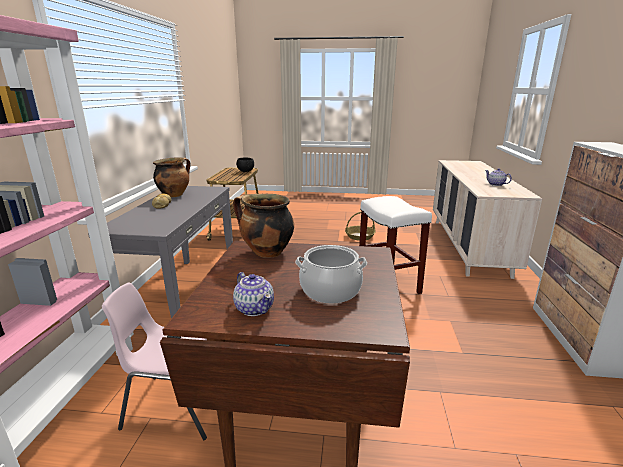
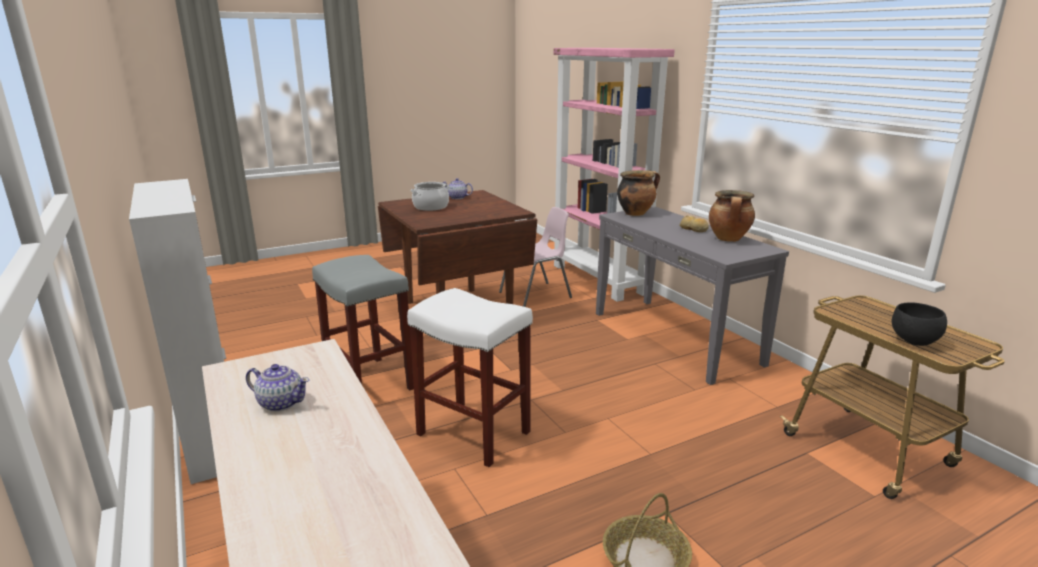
camera: 145 degrees right, 0 degrees up
cooking pot [233,194,294,258] -> cooking pot moved to [617,170,660,216]
none -> grey stool [312,255,414,391]

